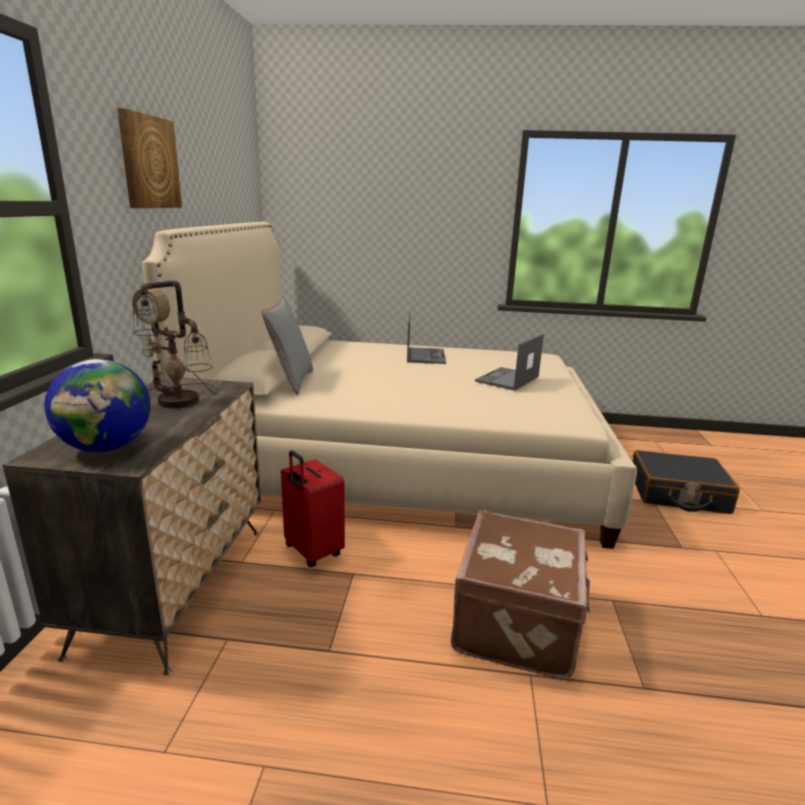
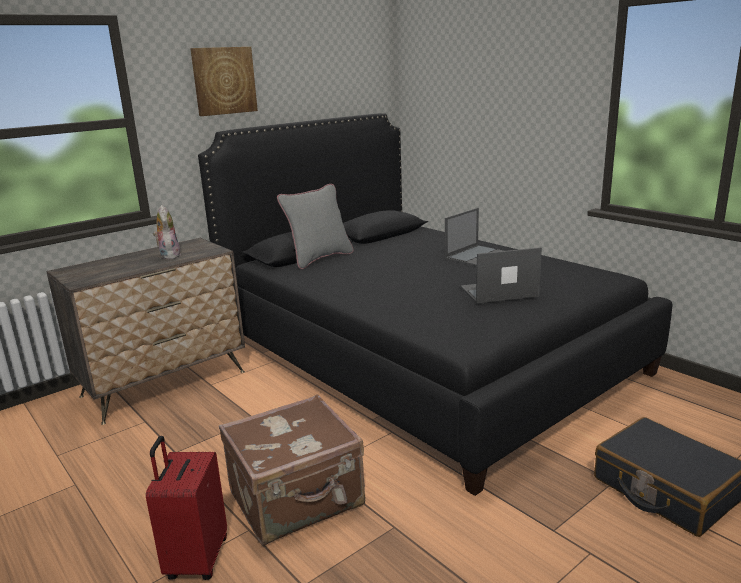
camera: 45 degrees right, 0 degrees up
globe [44,359,151,452] -> none
table lamp [132,280,219,409] -> plush toy [153,205,180,259]
beige bed [142,222,637,549] -> black bed [198,113,673,496]
red suitcase [281,450,345,567] -> red suitcase moved to [146,436,227,580]

